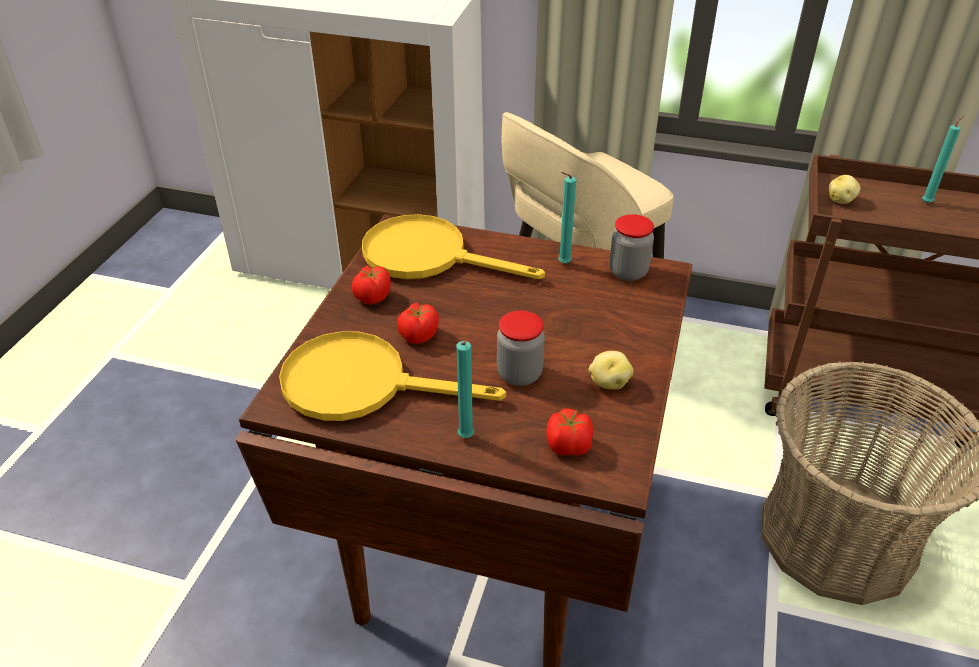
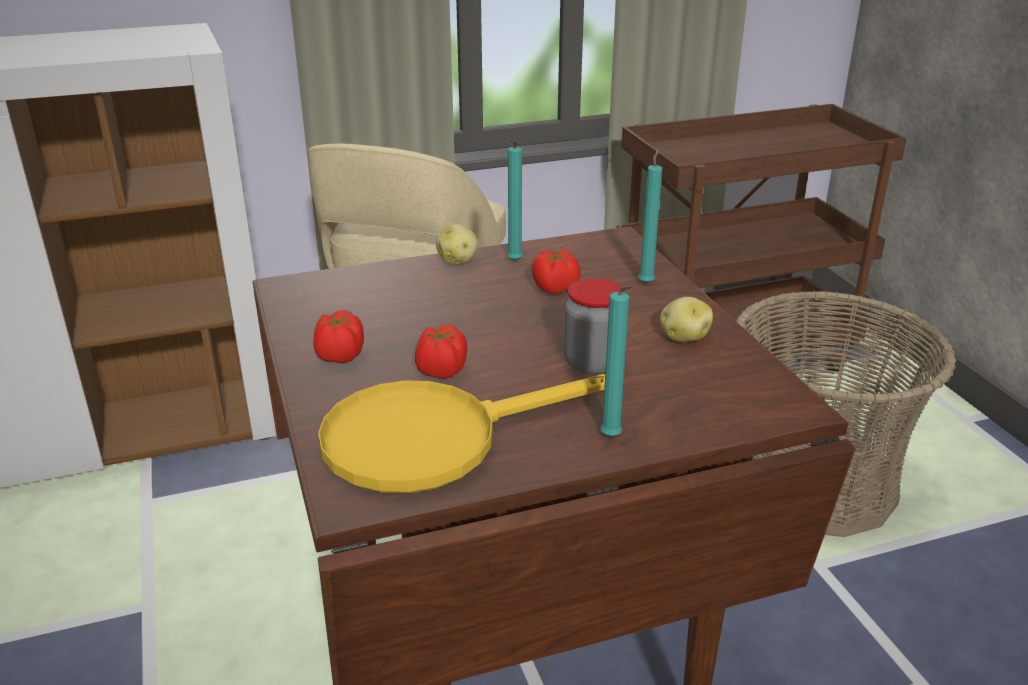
camera: 35 degrees left, 10 degrees down
yellow frying pan [362,214,545,279] -> none
tomato [546,409,594,455] -> tomato moved to [532,248,581,295]
jar [610,214,654,281] -> none
potato [829,175,861,204] -> potato moved to [436,224,478,265]
turquoise candle [922,115,964,203] -> turquoise candle moved to [638,149,662,284]

